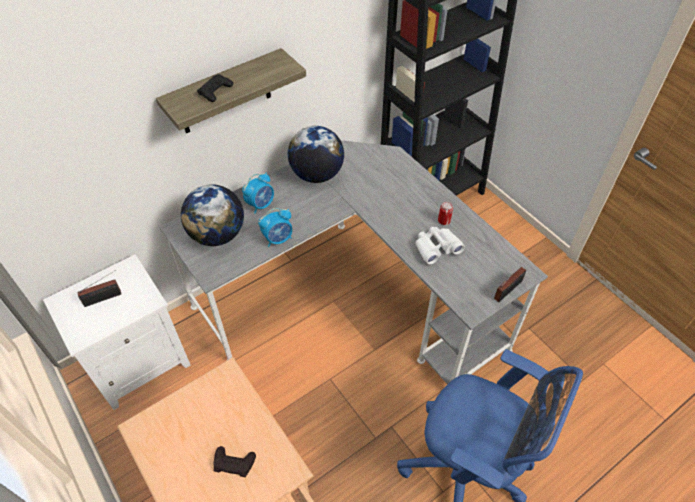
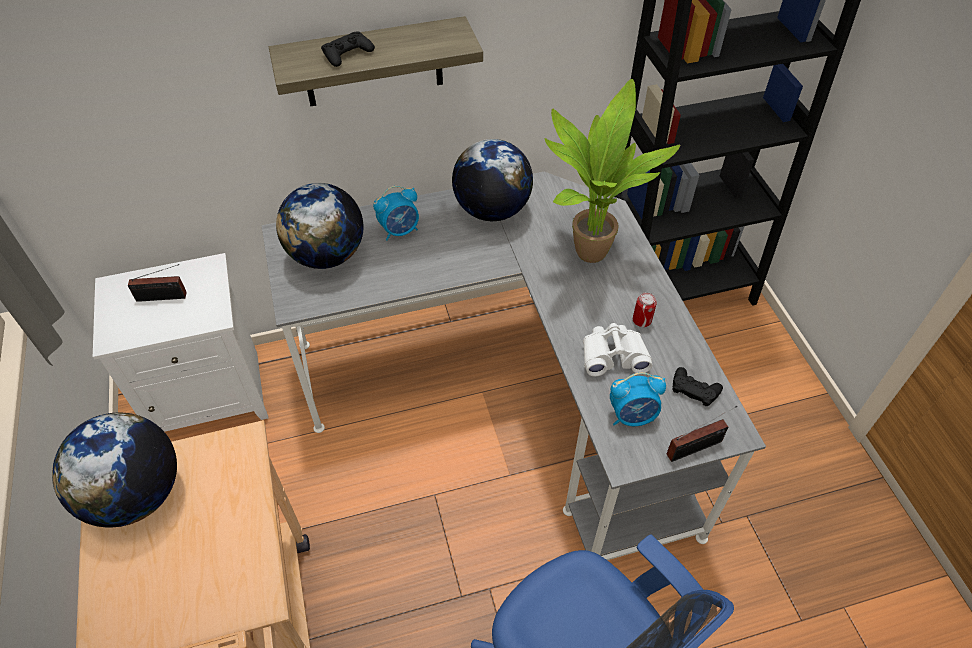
camera: 20 degrees right, 0 degrees up
black game controller [213,446,256,477] -> black game controller moved to [673,367,723,406]
alarm clock [258,208,292,247] -> alarm clock moved to [610,372,666,426]
none -> globe [52,413,177,527]
none -> potted plant [545,79,680,263]

